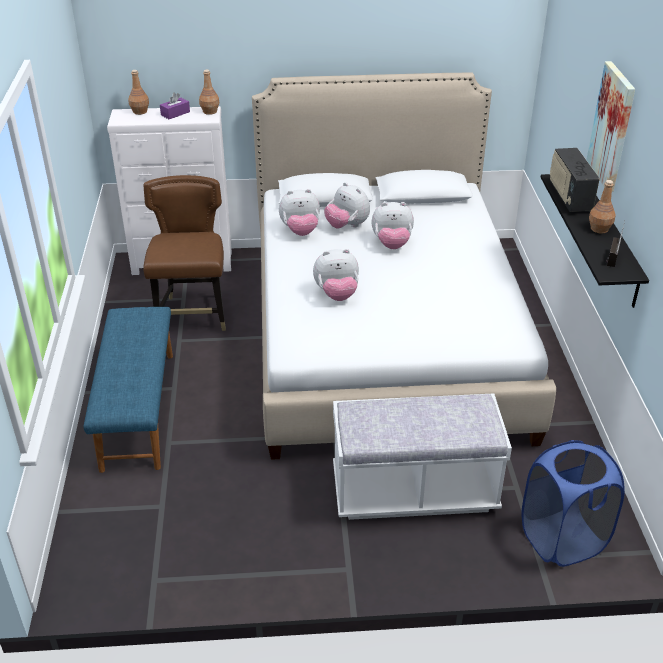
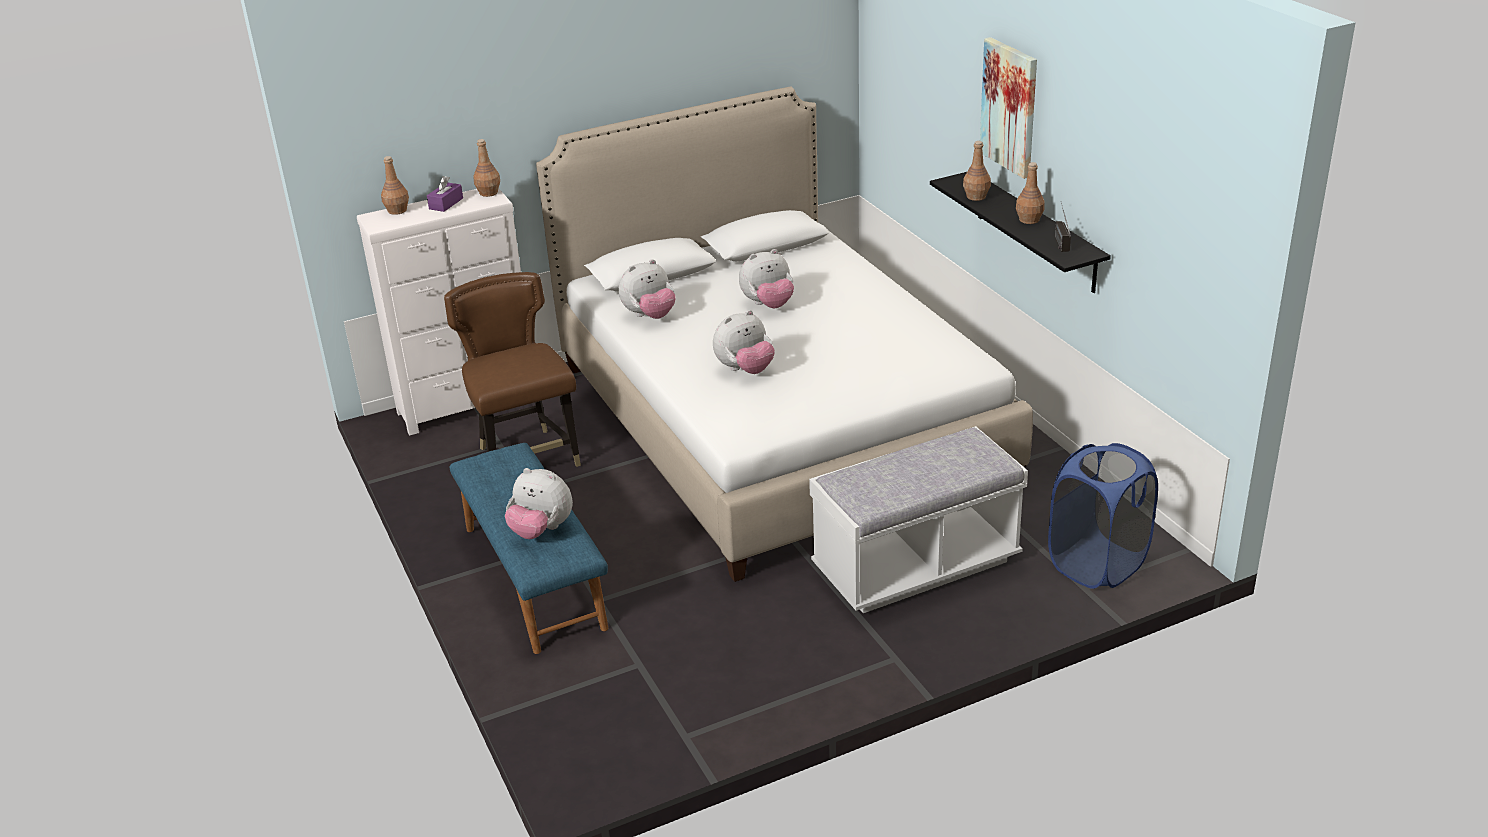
camera: 20 degrees left, 5 degrees down
plush toy [324,182,370,228] -> plush toy moved to [505,468,573,539]
radio [550,148,599,212] -> brown bottle [963,141,991,201]

